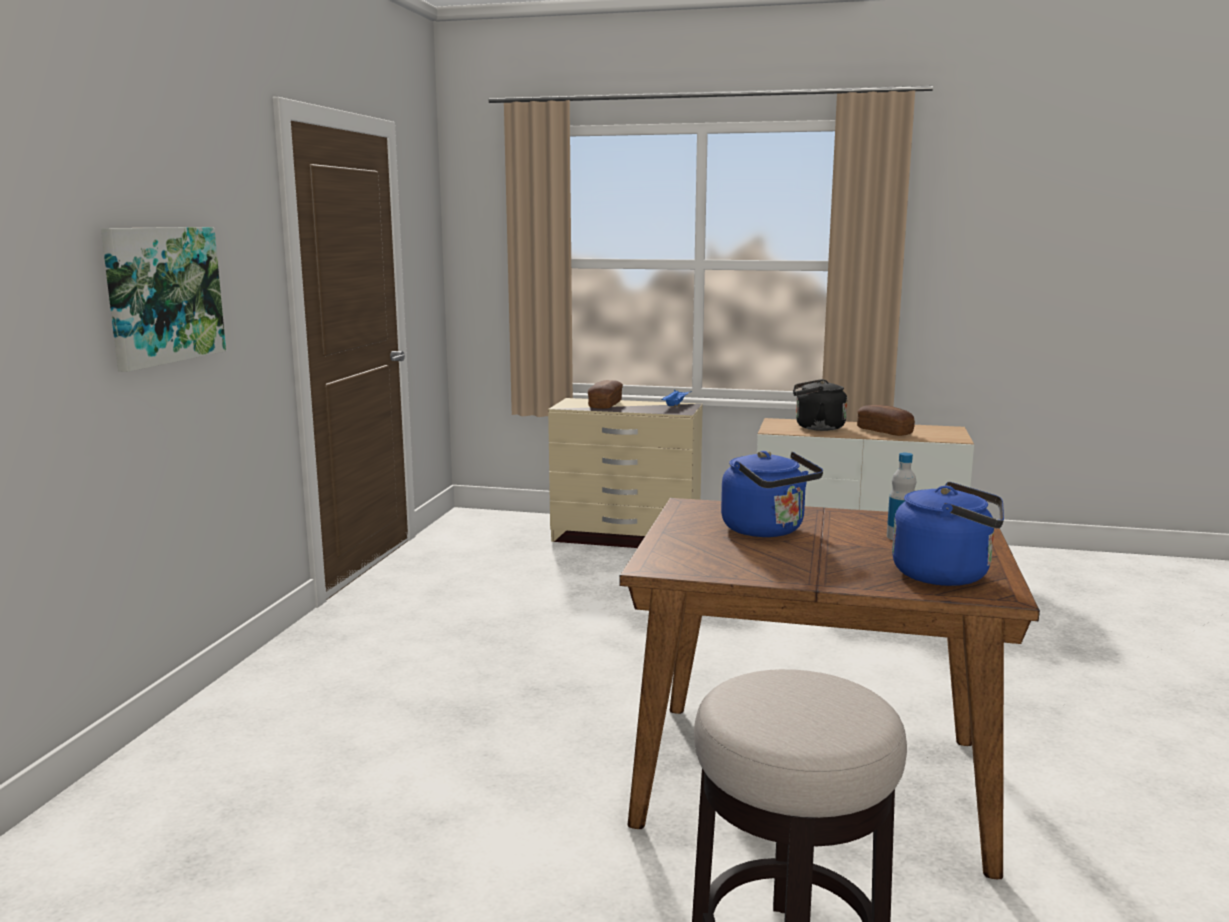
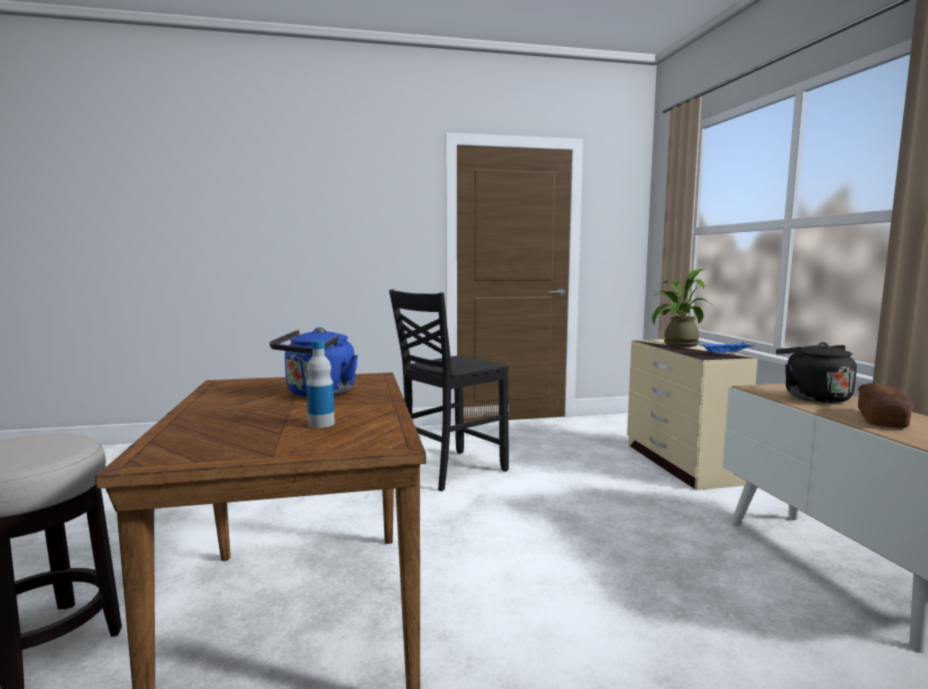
camera: 65 degrees right, 5 degrees down
picture [101,227,226,372] -> none
bread [588,380,623,409] -> potted plant [652,269,714,347]
blue kettle [892,482,1004,586] -> none
none -> black chair [389,289,509,491]

